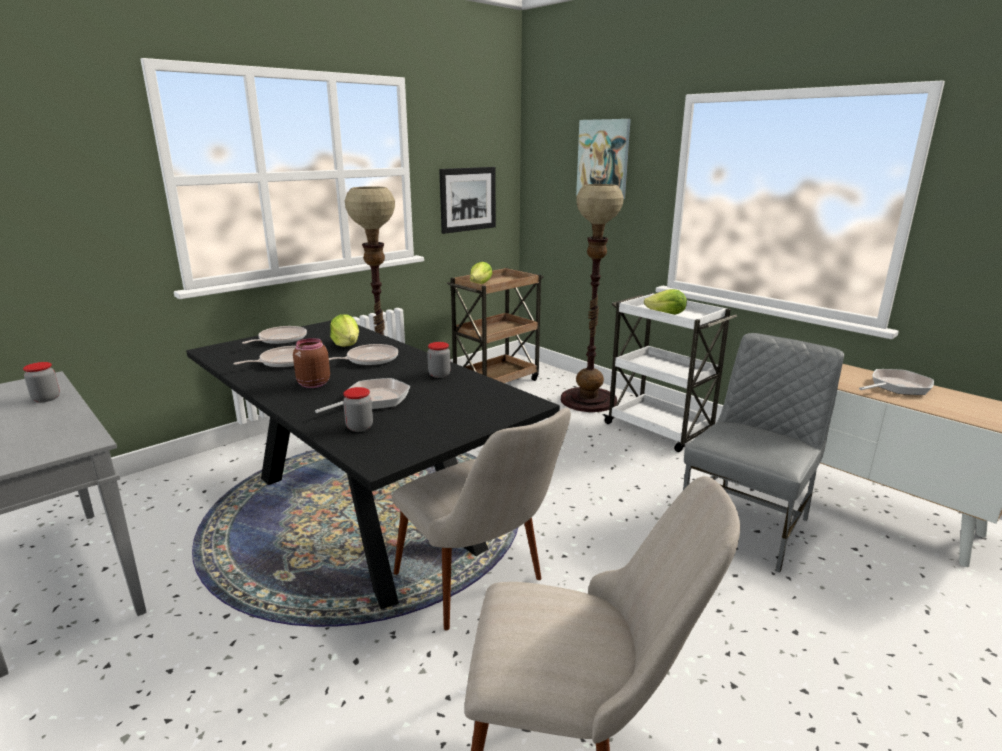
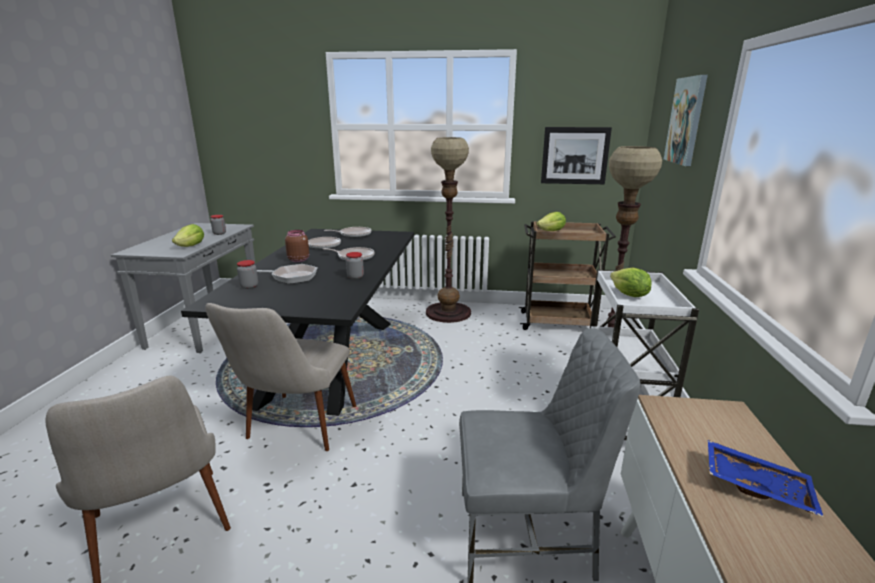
camera: 50 degrees right, 0 degrees up
lettuce [330,314,359,347] -> lettuce moved to [172,224,204,247]
frying pan [859,369,934,395] -> blue tray [708,440,824,517]

